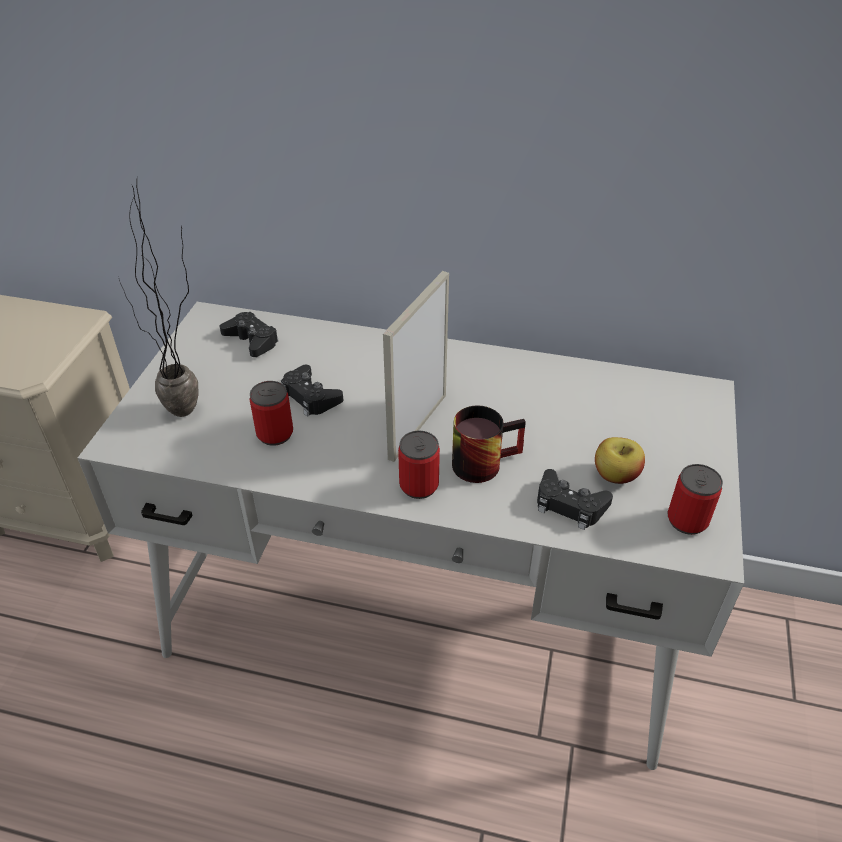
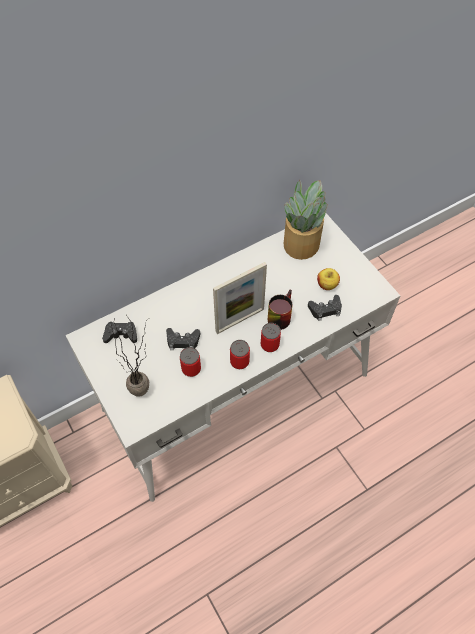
camera: 45 degrees left, 15 degrees up
picture frame [383,271,449,462] -> picture frame turned 105 degrees counterclockwise [213,262,267,334]
can [668,464,723,535] -> can moved to [230,340,250,369]
none -> potted plant [283,180,327,260]

